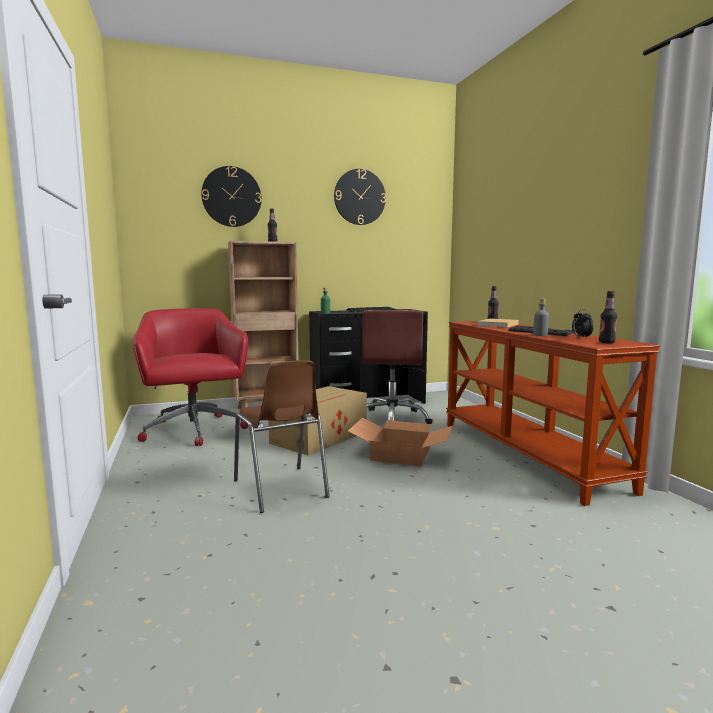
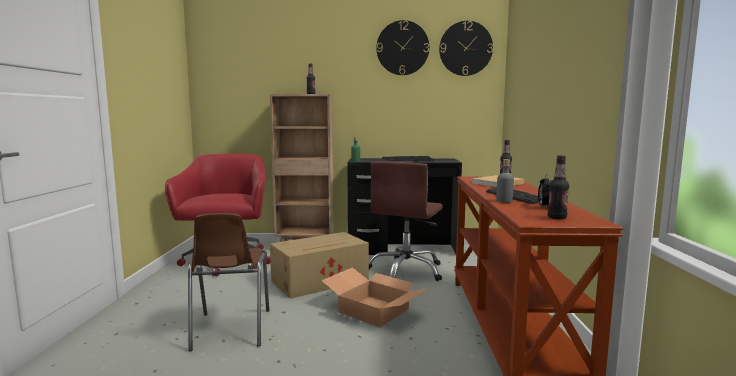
camera: 20 degrees right, 0 degrees up
wall clock [201,166,262,227] -> wall clock moved to [439,21,493,76]

